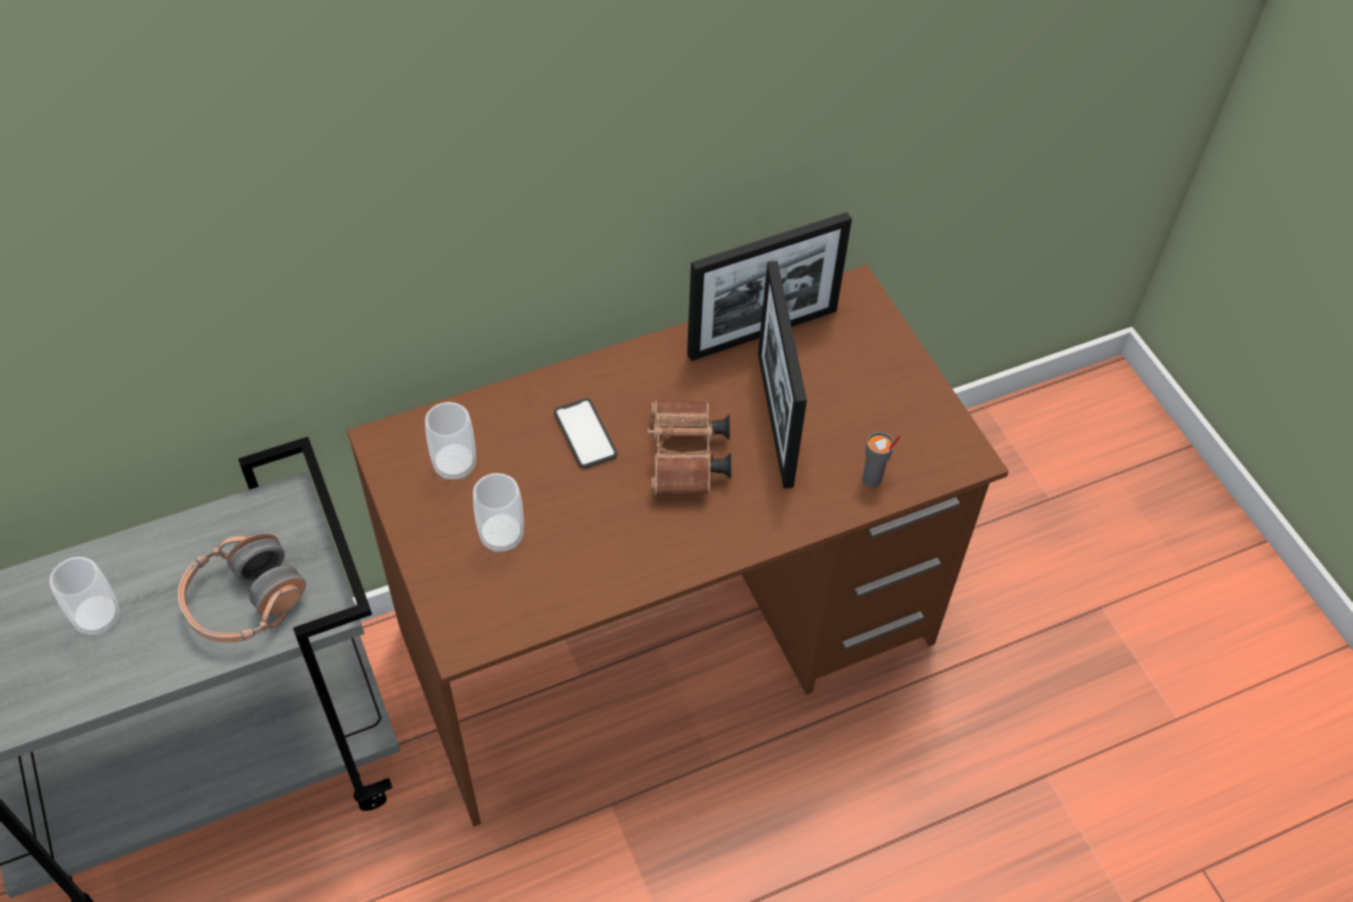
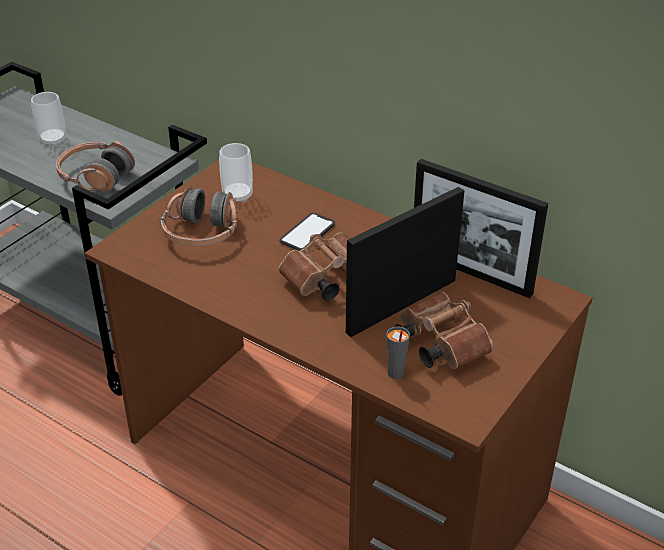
camera: 60 degrees right, 15 degrees down
cup [473,473,524,553] -> headphones [160,186,237,246]
none -> brown binoculars [395,292,494,369]

